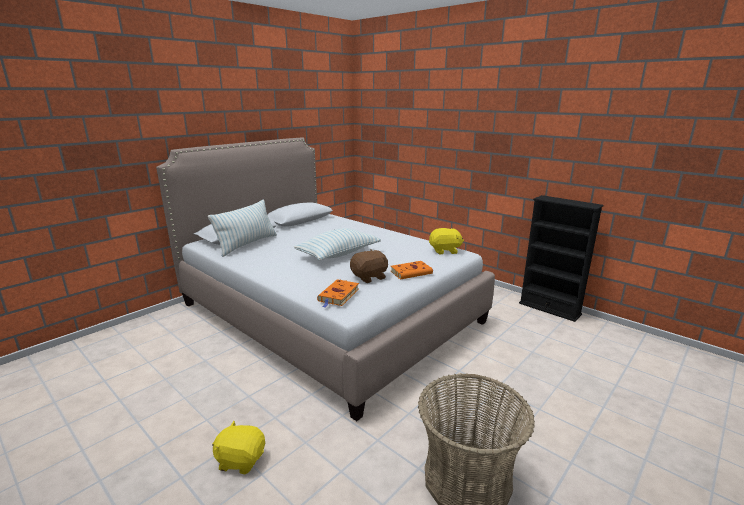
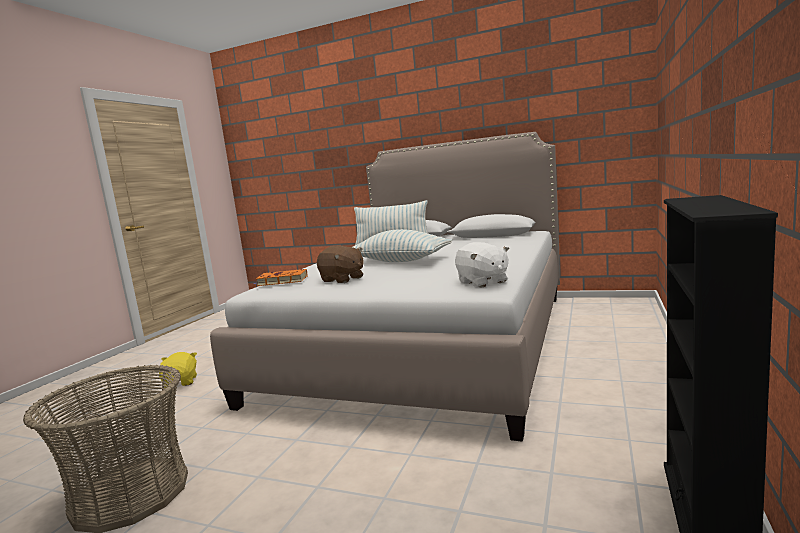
camera: 70 degrees right, 10 degrees down
orange book [391,261,433,280] -> none
yellow plush toy [429,228,464,254] -> white plush toy [455,242,509,288]

